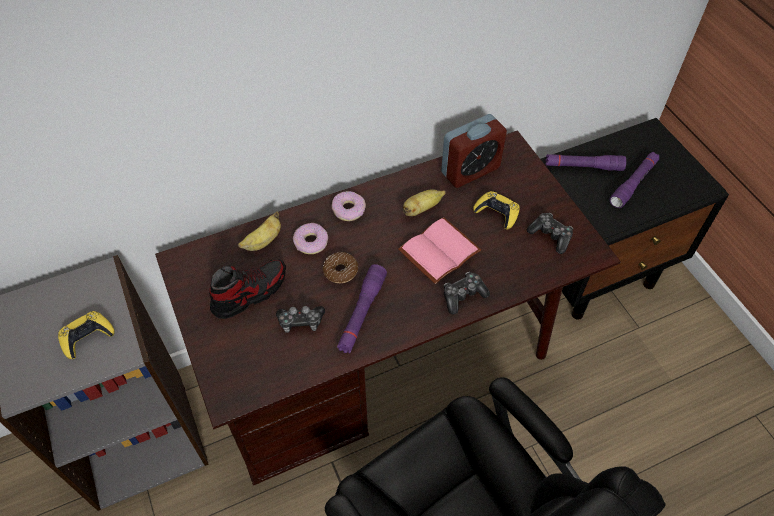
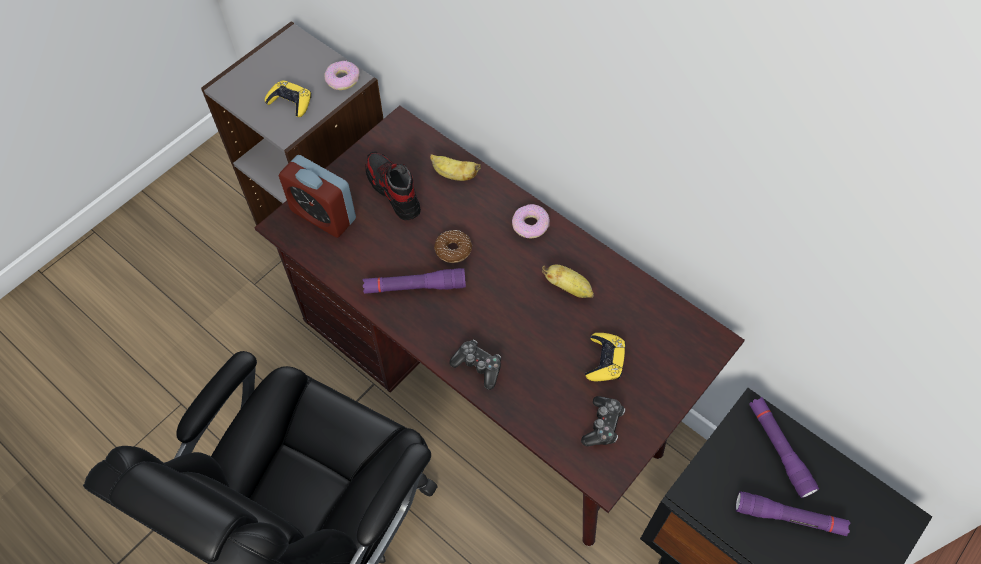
camera: 65 degrees right, 5 degrees up
shoe [209,259,286,319] -> shoe turned 150 degrees counterclockwise [366,151,421,220]
game controller [276,306,325,333] -> none
donut [293,223,328,254] -> donut moved to [324,61,359,90]
pink book [398,217,481,284] -> none
alarm clock [441,114,507,188] -> alarm clock moved to [279,155,356,238]

